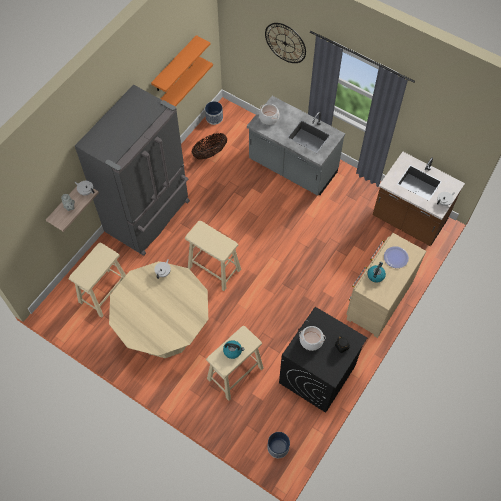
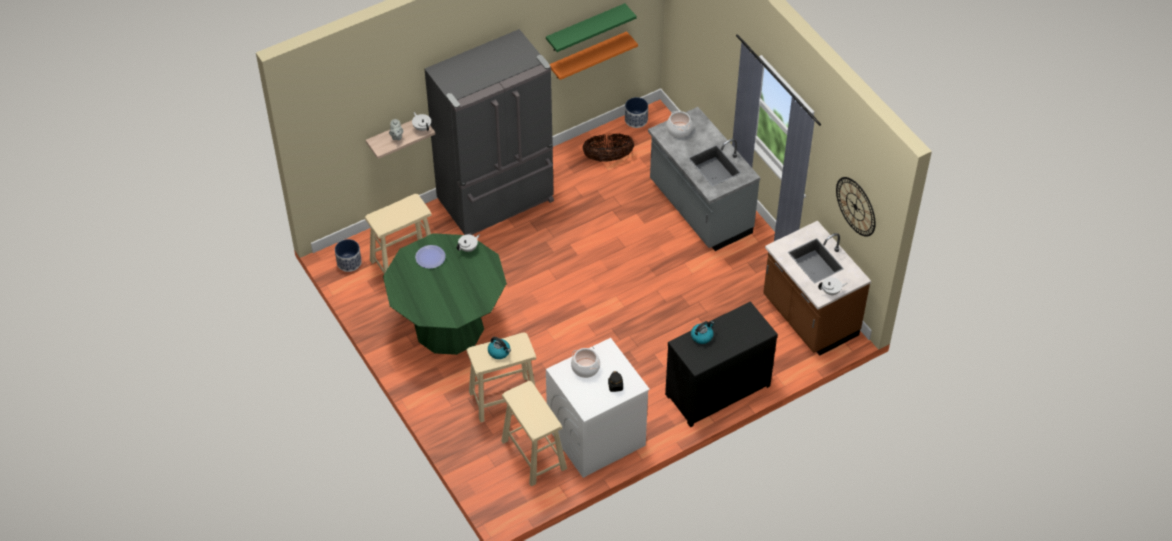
camera: 25 degrees right, 10 degrees down
beige dining table [109,261,208,358] -> green dining table [383,233,507,355]
orange shelf [151,35,210,92] -> green shelf [546,3,636,52]
beige stool [185,221,241,291] -> beige stool moved to [501,381,567,486]
wall clock [265,23,306,63] -> wall clock moved to [836,177,876,237]
planter [268,432,290,458] -> planter moved to [335,239,362,272]
black washing machine [279,307,367,413] -> white washing machine [546,338,650,478]
beige dresser [346,233,427,338] -> black dresser [665,301,778,427]
plate [384,246,409,268] -> plate moved to [415,245,446,269]

